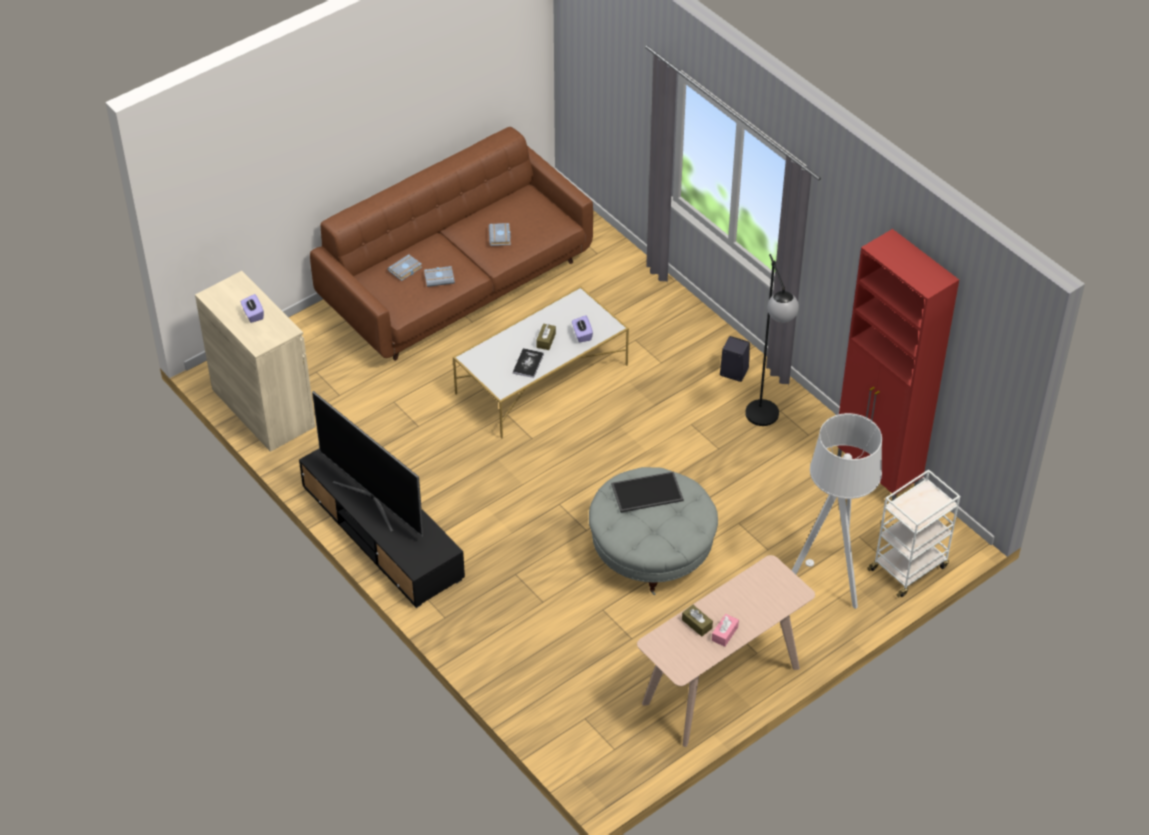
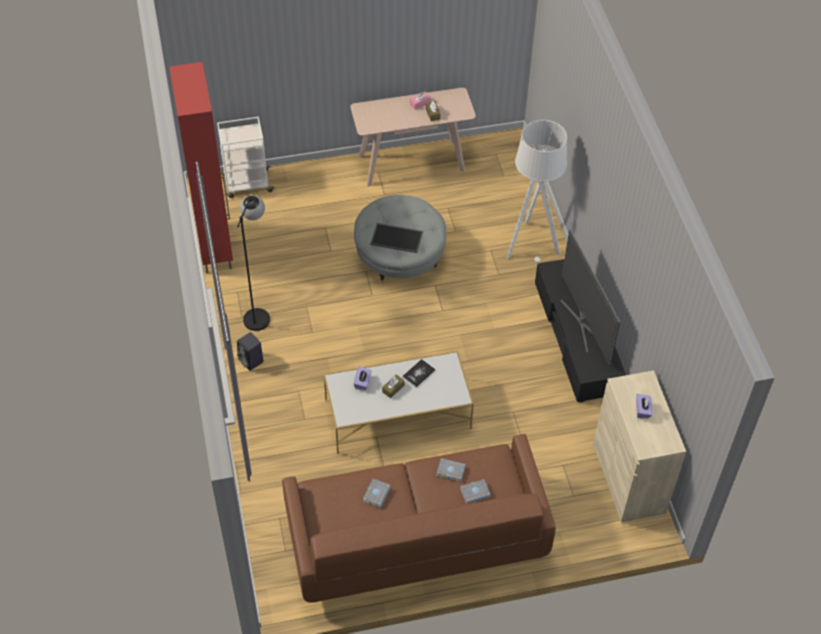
camera: 155 degrees left, 5 degrees up
grey floor lamp [792,413,882,609] -> grey floor lamp moved to [507,120,567,262]

